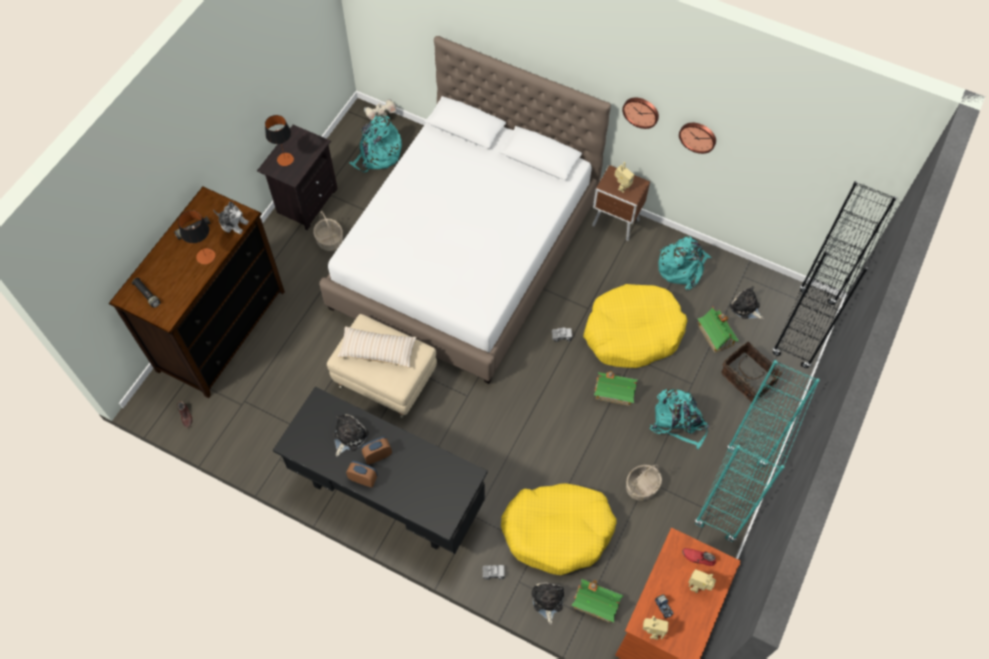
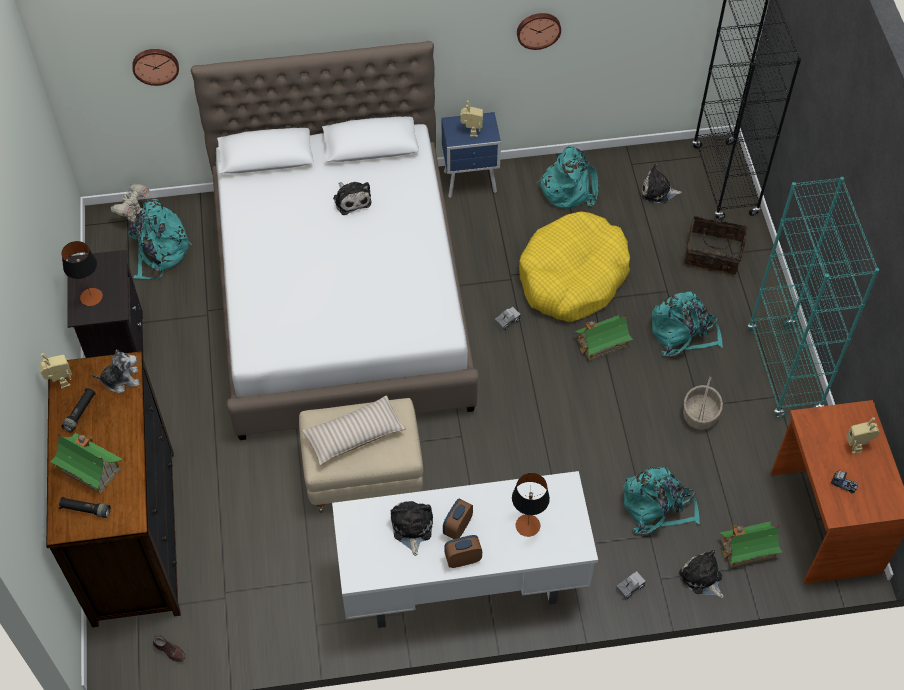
camera: 35 degrees left, 5 degrees down
table lamp [178,210,216,264] -> table lamp moved to [512,473,550,537]
black desk [273,387,488,554] -> white desk [332,471,598,628]
basket [313,211,343,251] -> none
yellow dog bed [501,483,617,575] -> turquoise backpack [624,467,700,534]
brown nightstand [592,165,650,241] -> blue nightstand [442,112,501,198]
wall clock [622,98,659,129] -> wall clock moved to [132,49,179,86]
toy robot [643,616,669,640] -> toy robot moved to [39,353,72,389]
red shoe [682,548,716,566] -> none
toy house [697,306,739,353] -> toy house moved to [50,433,123,494]
none -> plush toy [333,182,371,215]

